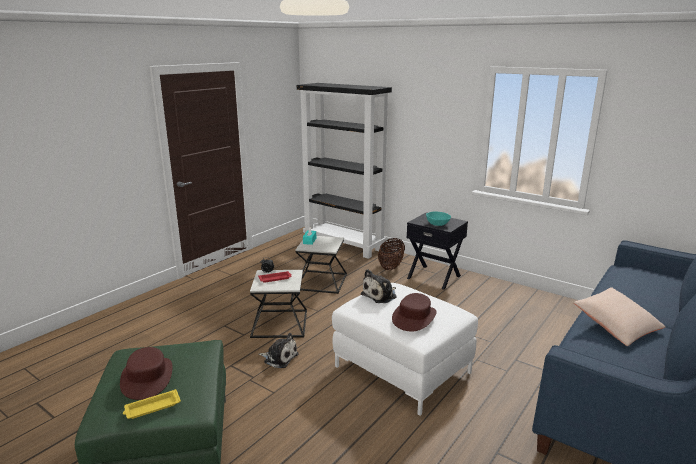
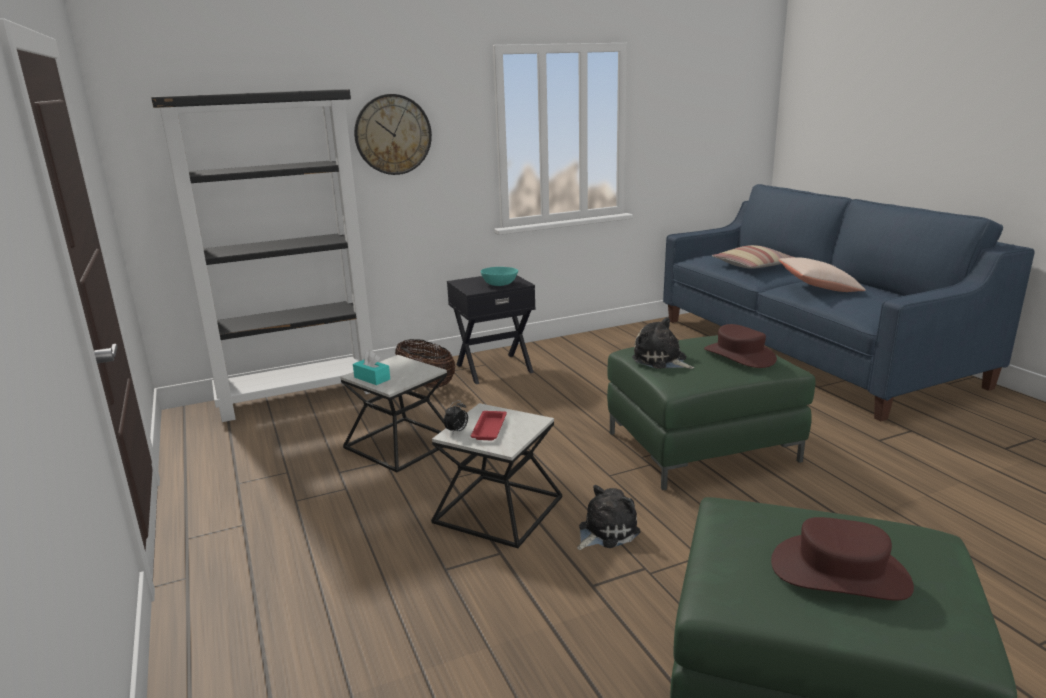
camera: 60 degrees left, 0 degrees up
yellow tray [123,389,181,419] -> none
white ottoman [332,283,478,416] -> green ottoman [607,335,816,490]
plush toy [361,269,397,303] -> plush toy turned 150 degrees clockwise [632,317,694,369]
none -> wall clock [354,94,432,175]
none -> pillow [712,245,793,269]

